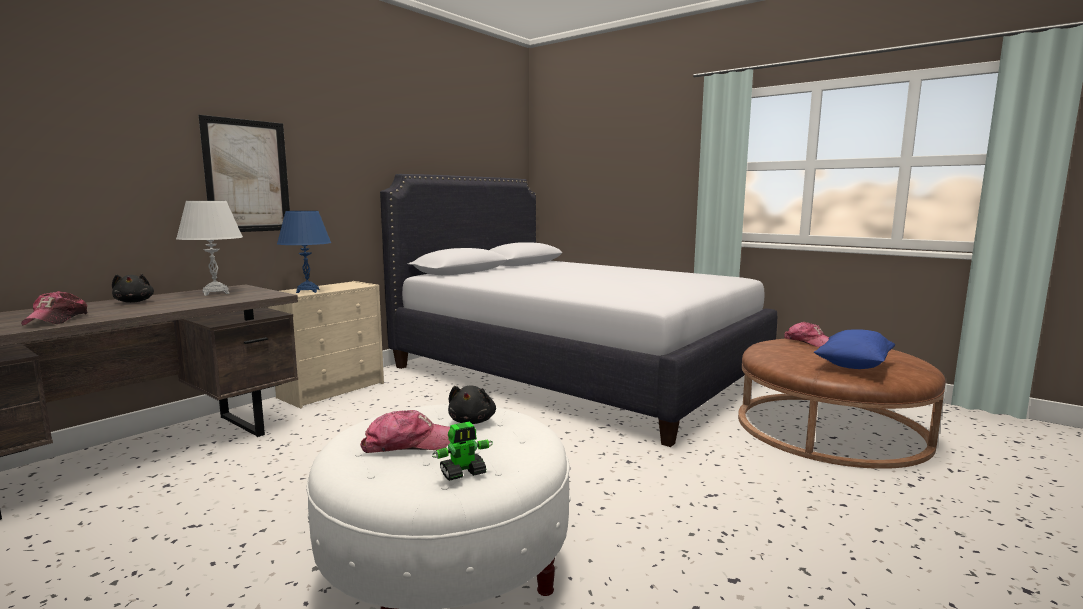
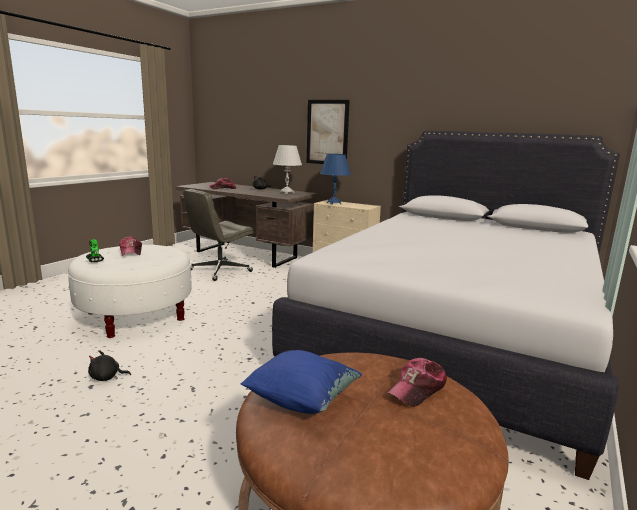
camera: 80 degrees right, 5 degrees up
black plush toy [448,385,496,424] -> black plush toy moved to [88,350,131,381]
none -> grey office chair [183,189,254,281]

